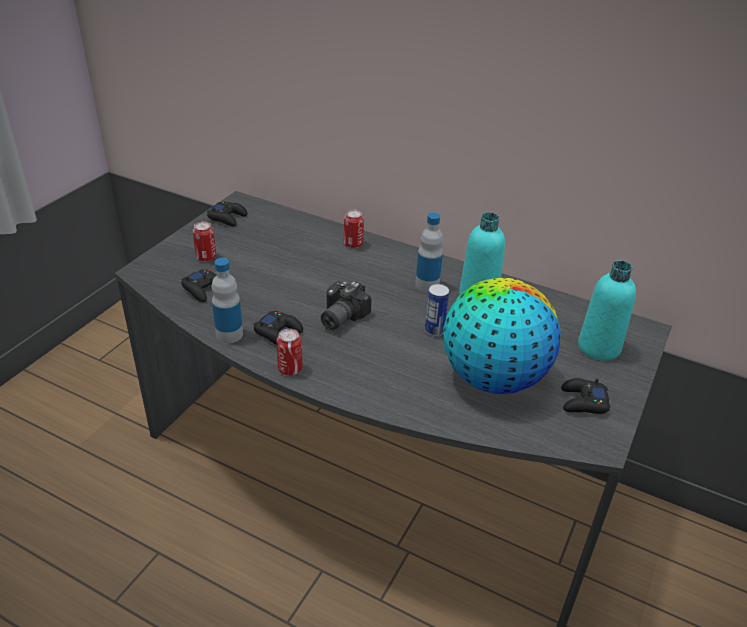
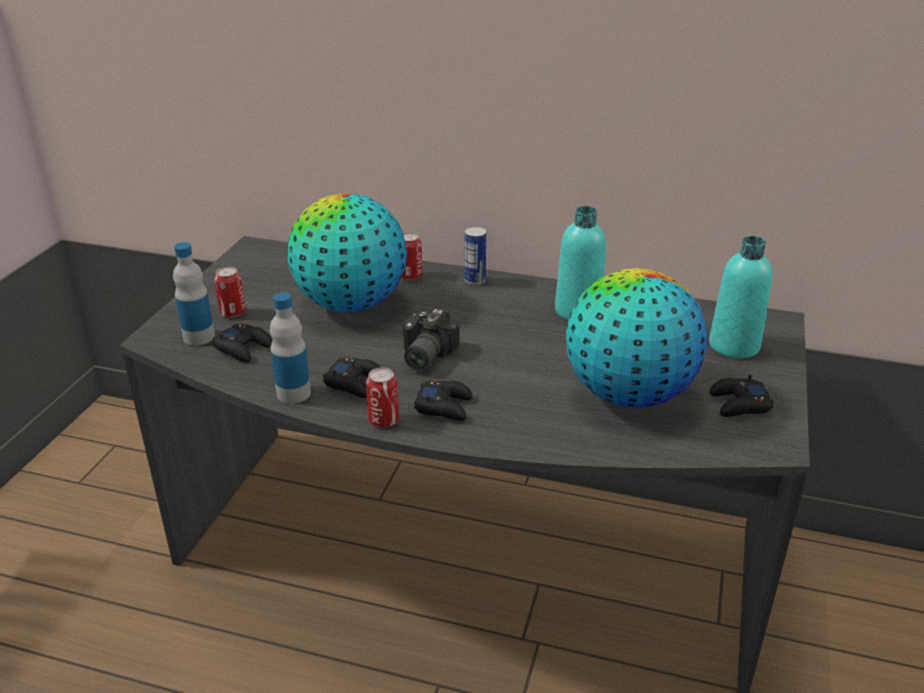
camera: 10 degrees left, 5 degrees down
black game controller [207,202,248,227] -> black game controller moved to [414,380,473,421]
bottle [415,212,443,292] -> bottle moved to [173,242,215,346]
can [425,284,449,337] -> can moved to [465,227,486,286]
none -> globe [288,193,407,313]

